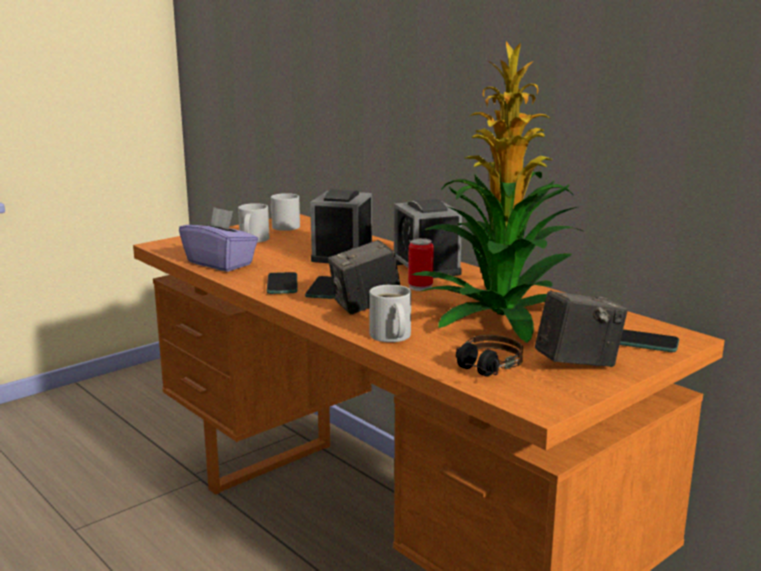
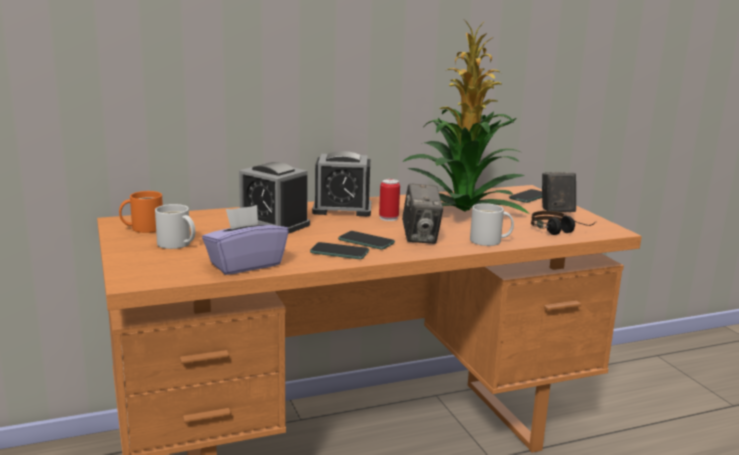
camera: 70 degrees left, 0 degrees up
white mug [270,193,300,231] -> orange mug [119,191,163,233]

